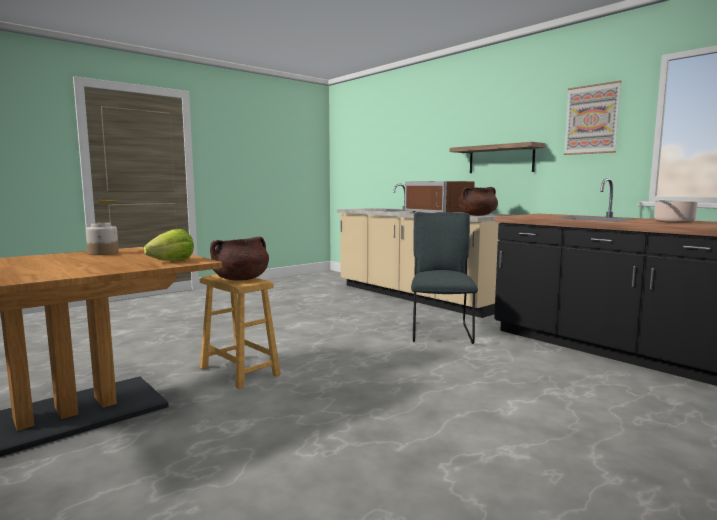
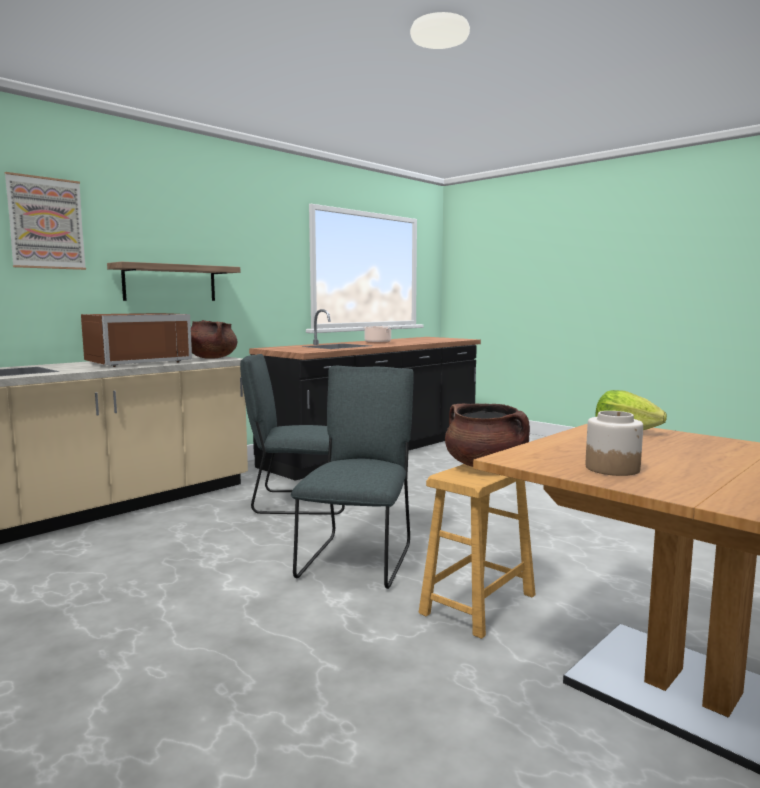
camera: 95 degrees left, 0 degrees up
picture [564,81,622,155] -> picture moved to [5,172,86,270]
none -> grey chair [291,366,414,589]

